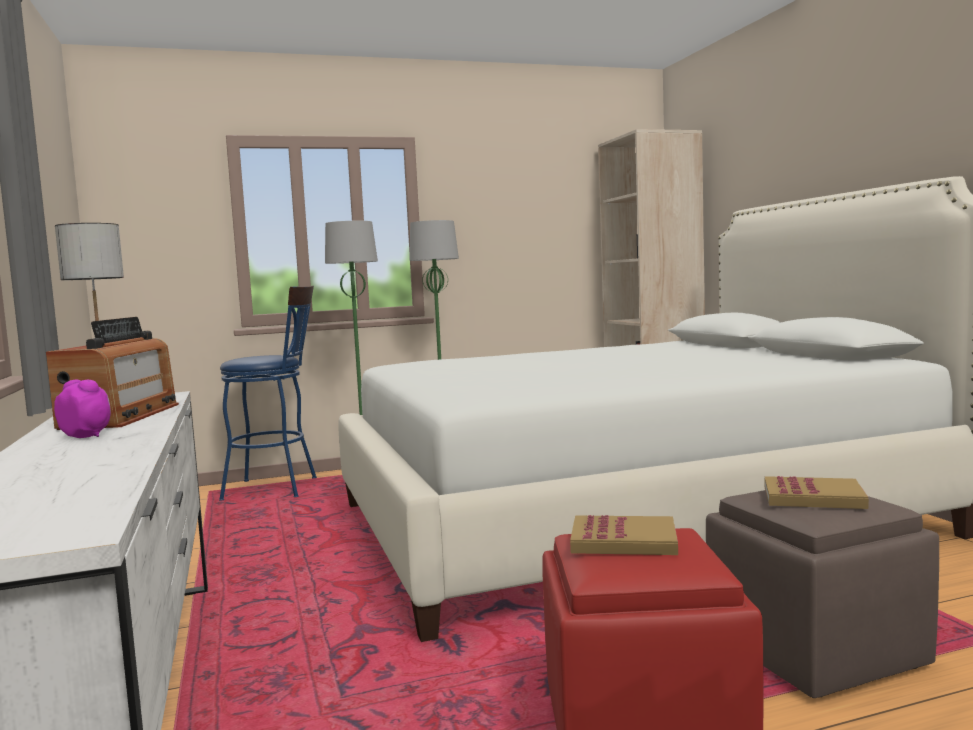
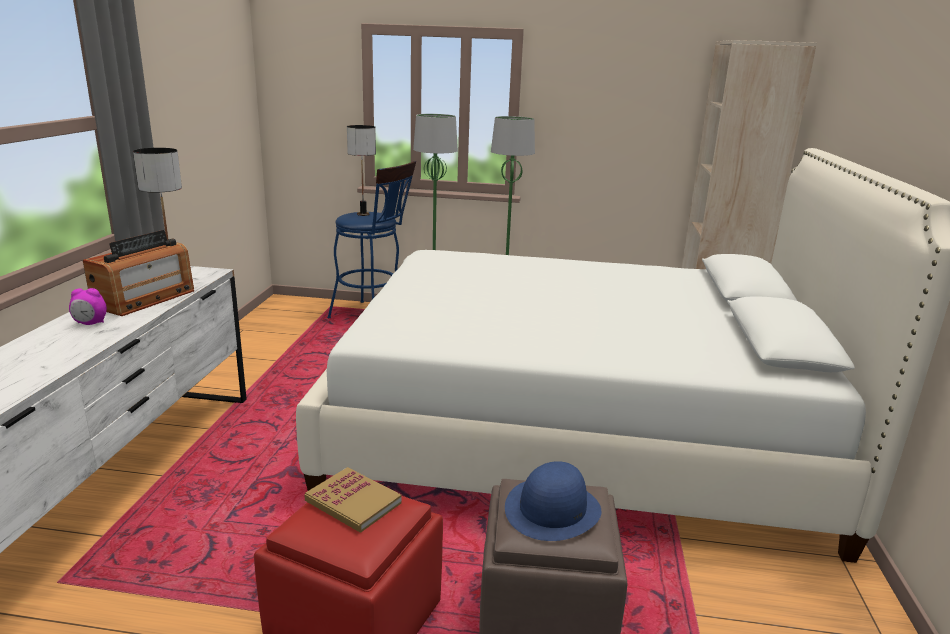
camera: 25 degrees right, 15 degrees up
alarm clock [54,379,111,438] -> alarm clock turned 120 degrees clockwise [69,288,107,325]
book [764,476,869,509] -> blue hat [505,461,601,541]
none -> table lamp [347,125,376,216]

